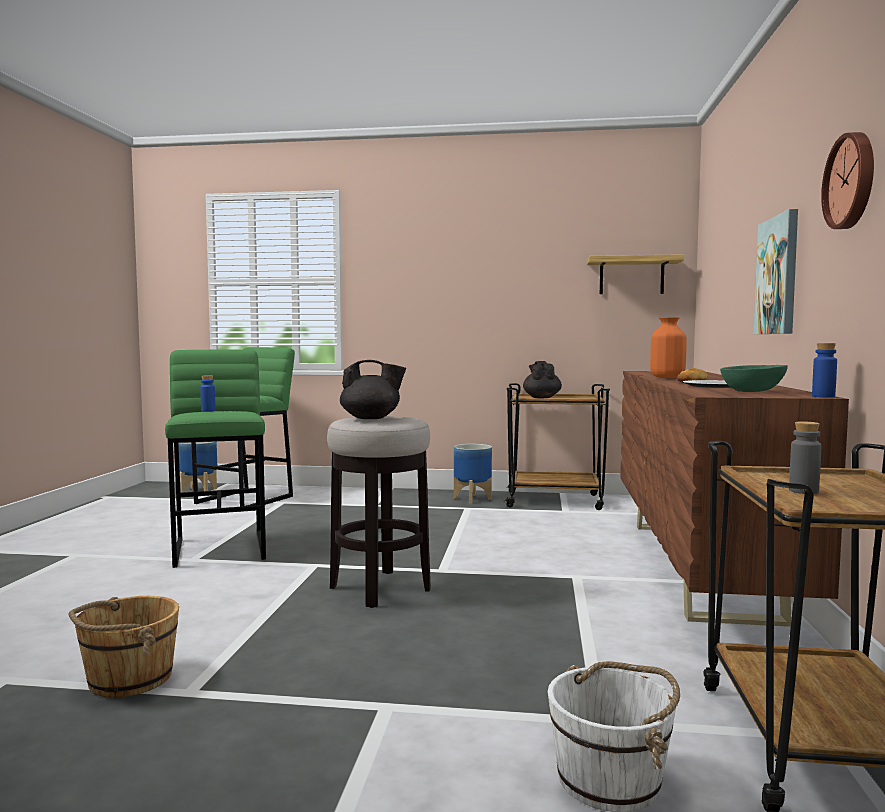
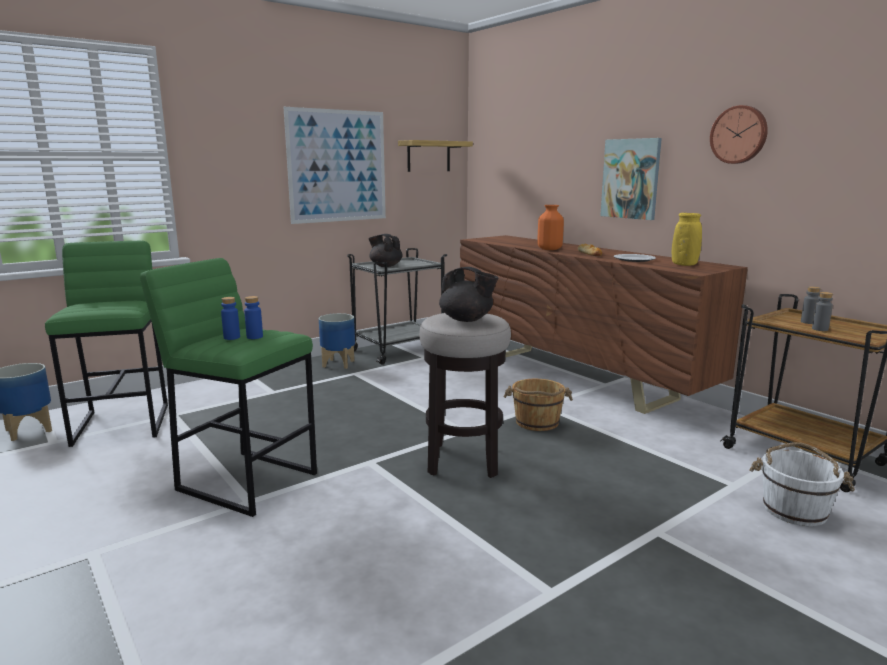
camera: 45 degrees left, 10 degrees up
brown bucket [68,596,179,698] -> brown bucket moved to [504,379,573,431]
black teapot [340,360,406,419] -> black teapot turned 75 degrees clockwise [439,267,499,322]
brown cart [503,383,610,510] -> grey cart [347,248,447,364]
green bowl [720,365,788,392] -> yellow vase [672,213,702,266]
blue bottle [812,343,837,397] -> blue bottle moved to [244,296,263,339]
none -> picture [283,107,386,224]
none -> grey bottle [801,286,821,324]

